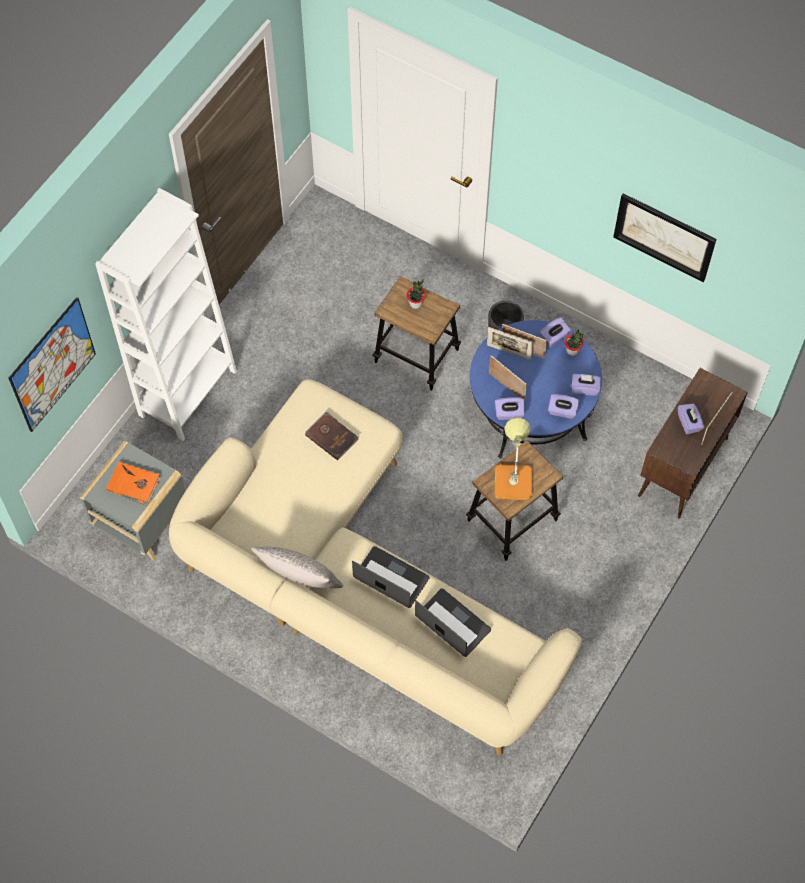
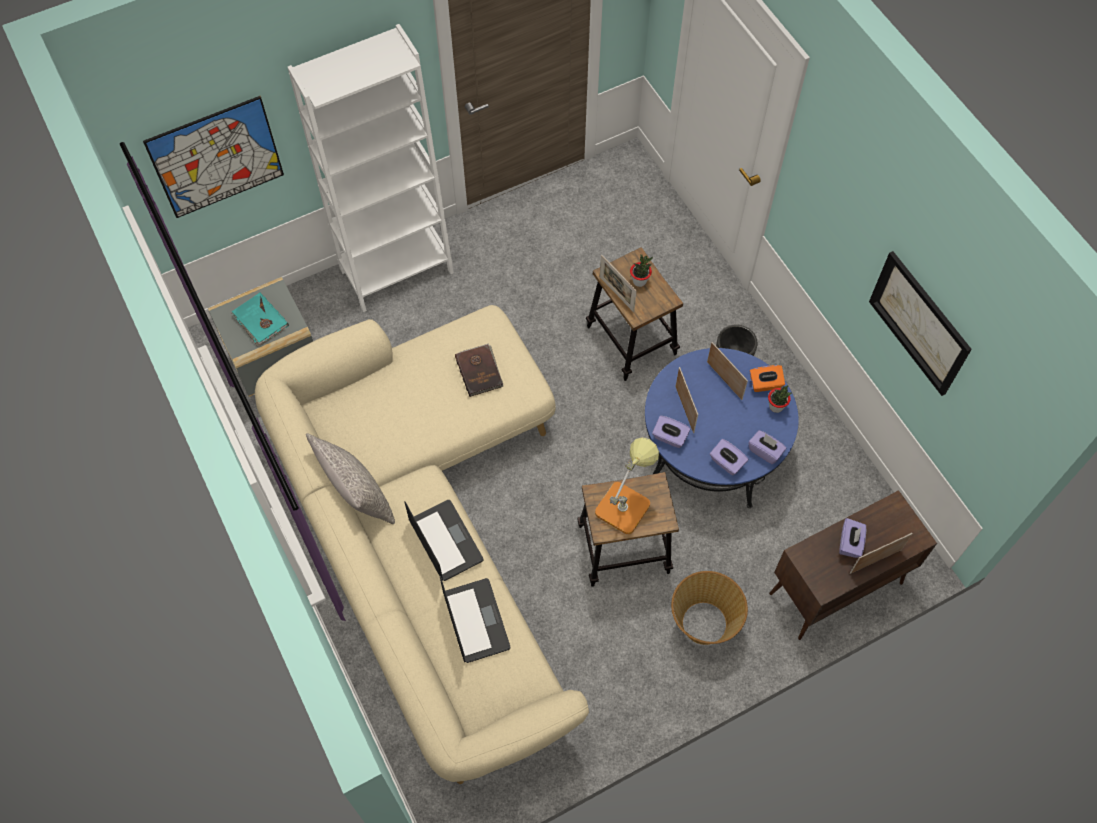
camera: 30 degrees right, 0 degrees up
orange book [106,462,160,506] -> turquoise book [231,293,289,346]
picture frame [487,327,534,360] -> picture frame moved to [600,255,637,312]
purple tissue box [539,317,571,347] -> orange tissue box [750,365,785,392]
none -> basket [671,571,748,645]

